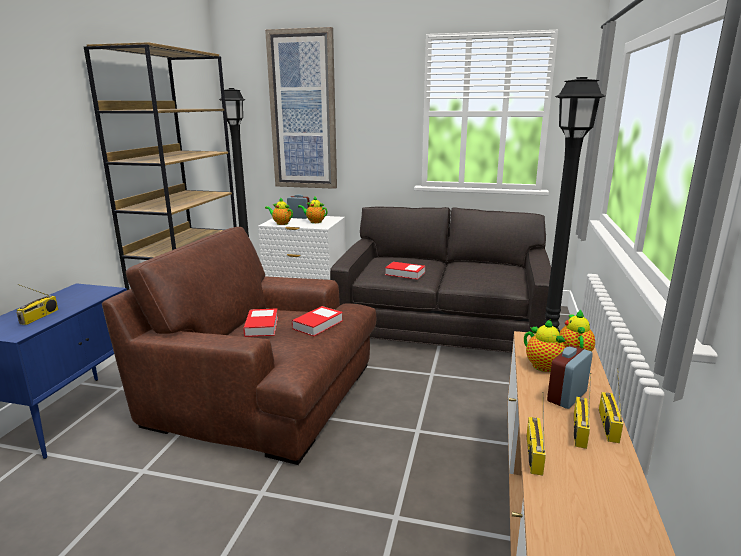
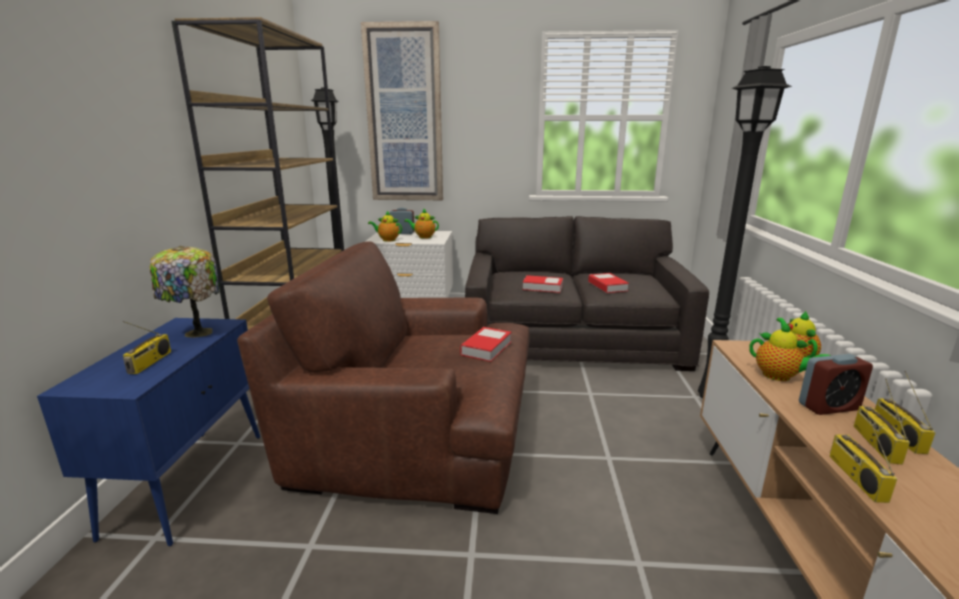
camera: 10 degrees left, 0 degrees up
book [243,308,278,337] -> book moved to [588,273,629,293]
alarm clock [547,346,593,409] -> alarm clock turned 135 degrees counterclockwise [799,354,873,415]
none -> table lamp [149,246,219,338]

